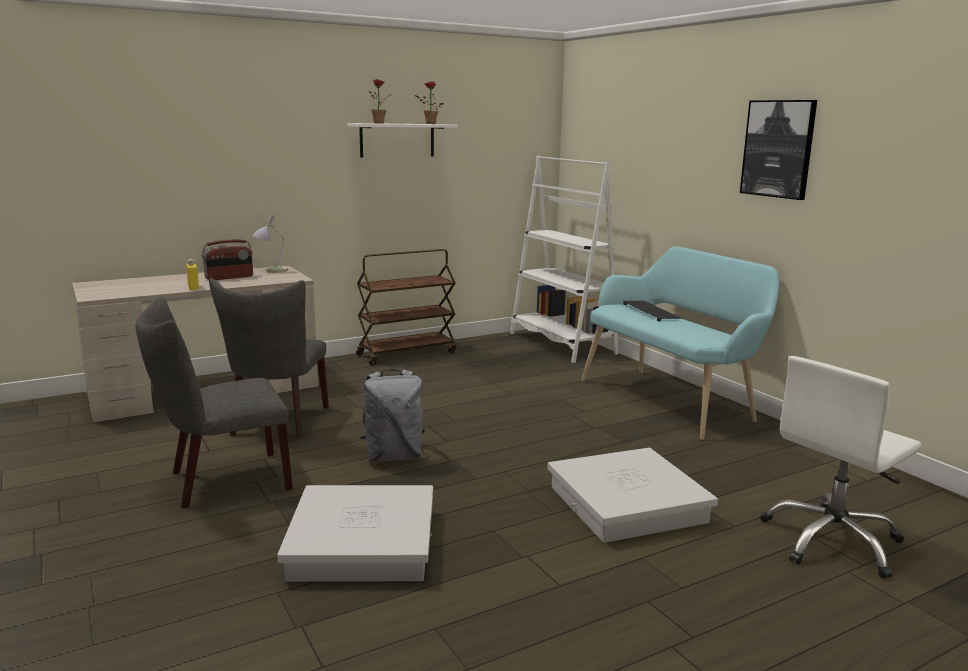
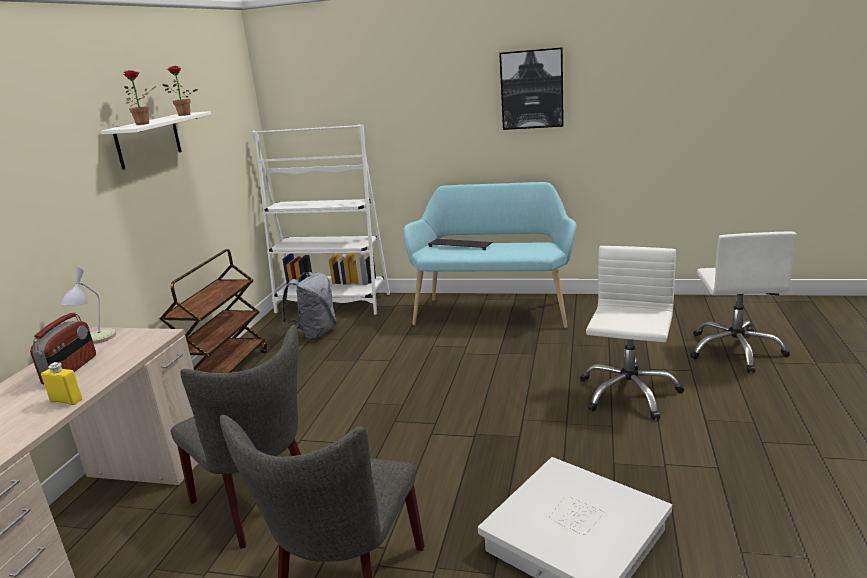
camera: 45 degrees left, 5 degrees up
grey backpack [360,369,425,462] -> grey backpack moved to [281,272,337,340]
white storage box [547,448,718,543] -> white office chair [580,246,684,420]

